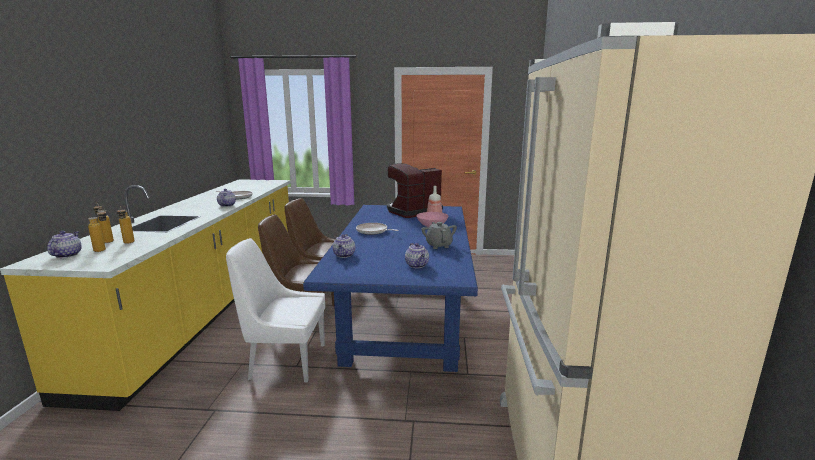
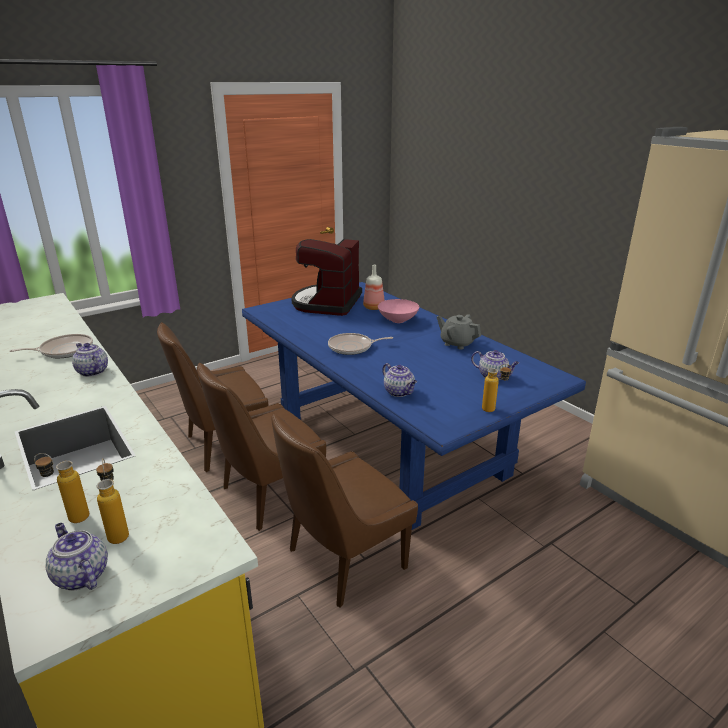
camera: 40 degrees left, 10 degrees up
bottle [117,206,135,244] -> bottle moved to [482,364,512,412]
white chair [226,238,325,382] -> brown chair [271,414,418,608]

